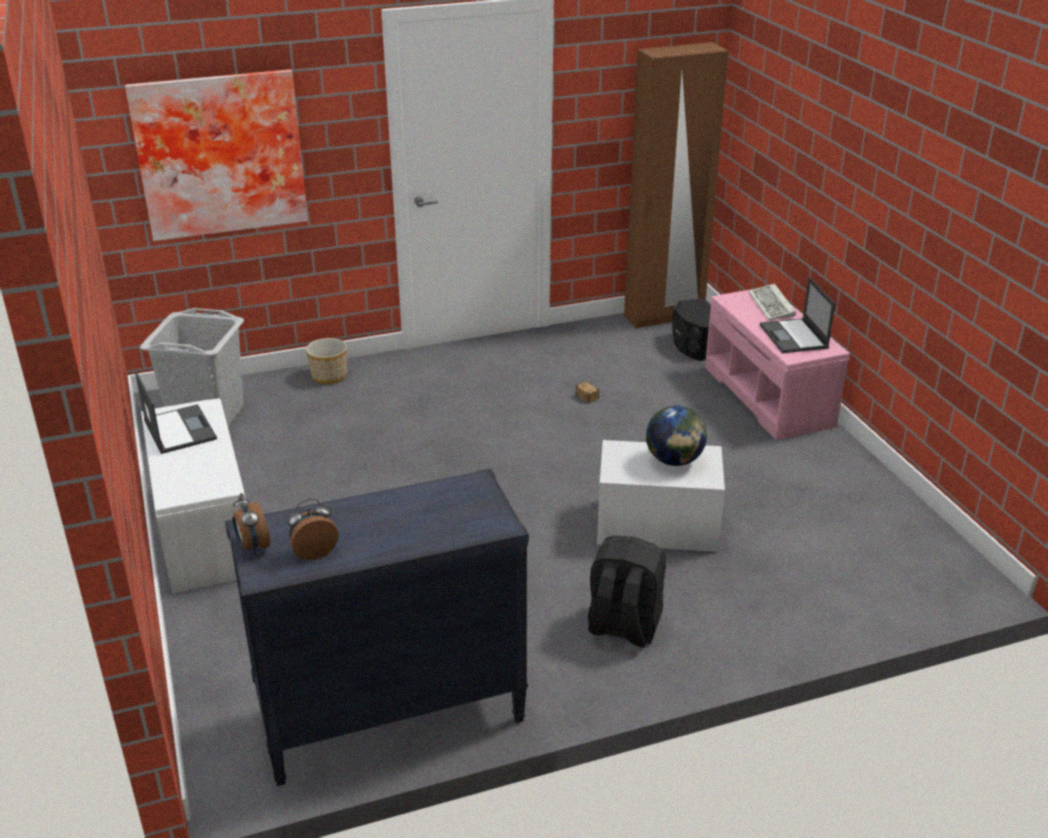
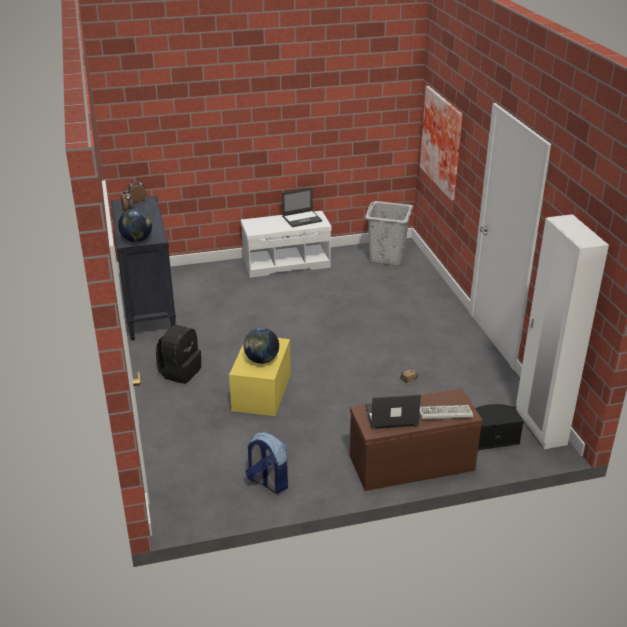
camera: 95 degrees right, 0 degrees up
planter [306,338,347,384] -> none
white storage box [597,440,725,552] -> yellow storage box [229,338,291,416]
brown wardrobe [624,42,729,328] -> white wardrobe [516,214,609,449]
pink bench [705,289,850,440] -> brown bench [350,389,482,491]
none -> globe [118,209,152,242]
none -> backpack [245,432,288,493]

